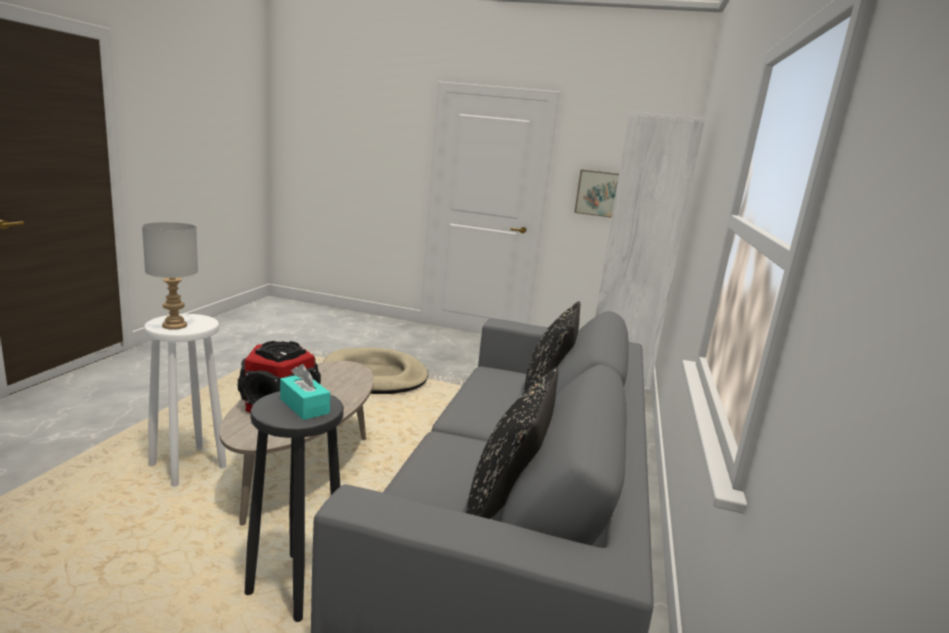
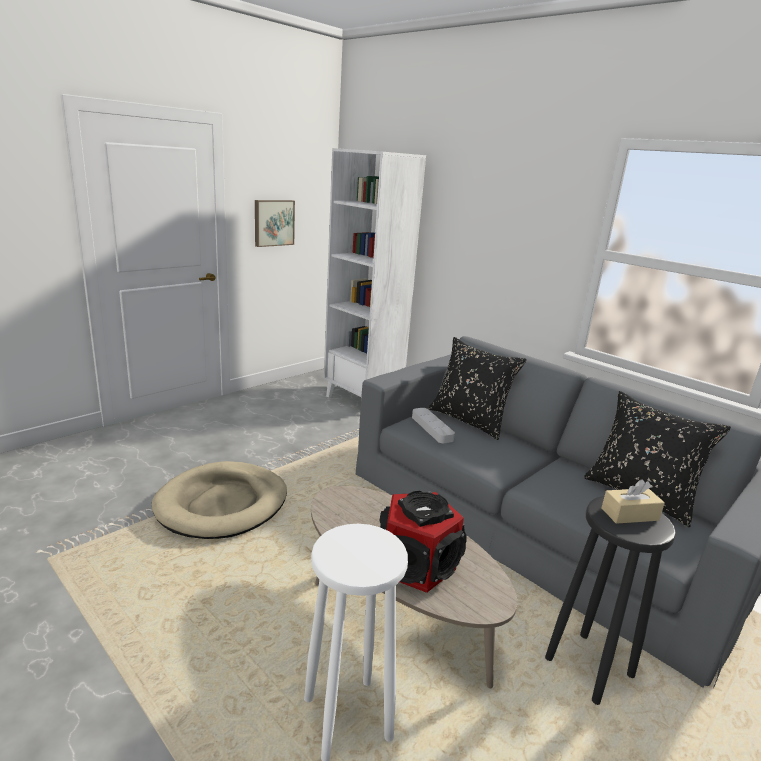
camera: 60 degrees left, 5 degrees up
grey table lamp [142,222,198,330] -> none
turquoise tissue box [280,364,330,420] -> beige tissue box [601,479,665,524]
none -> grey tray [412,408,455,443]

